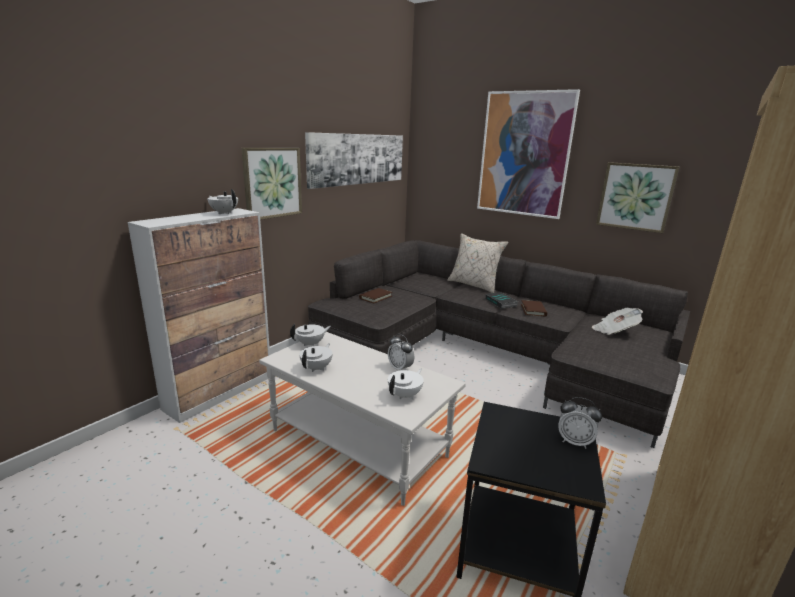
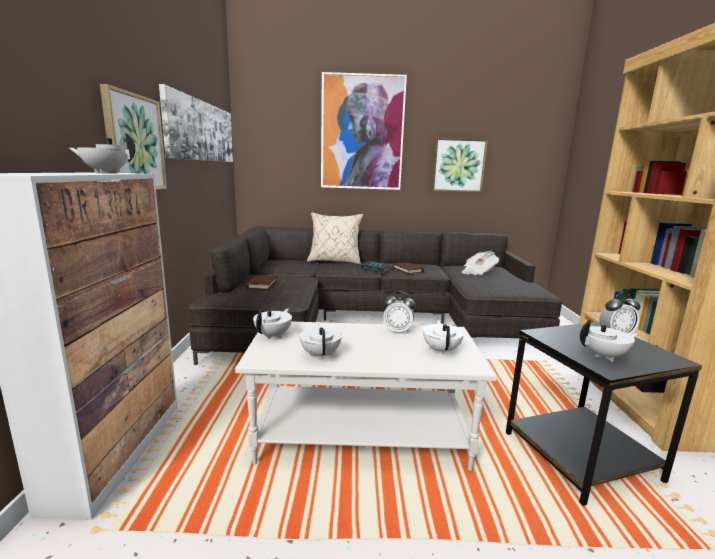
camera: 35 degrees left, 5 degrees down
none -> white teapot [580,320,639,362]

